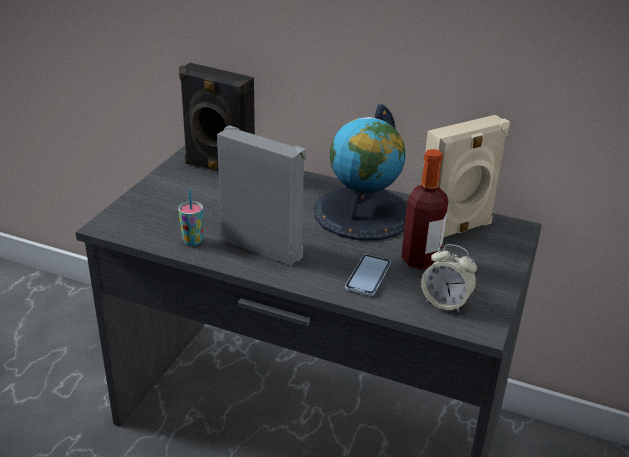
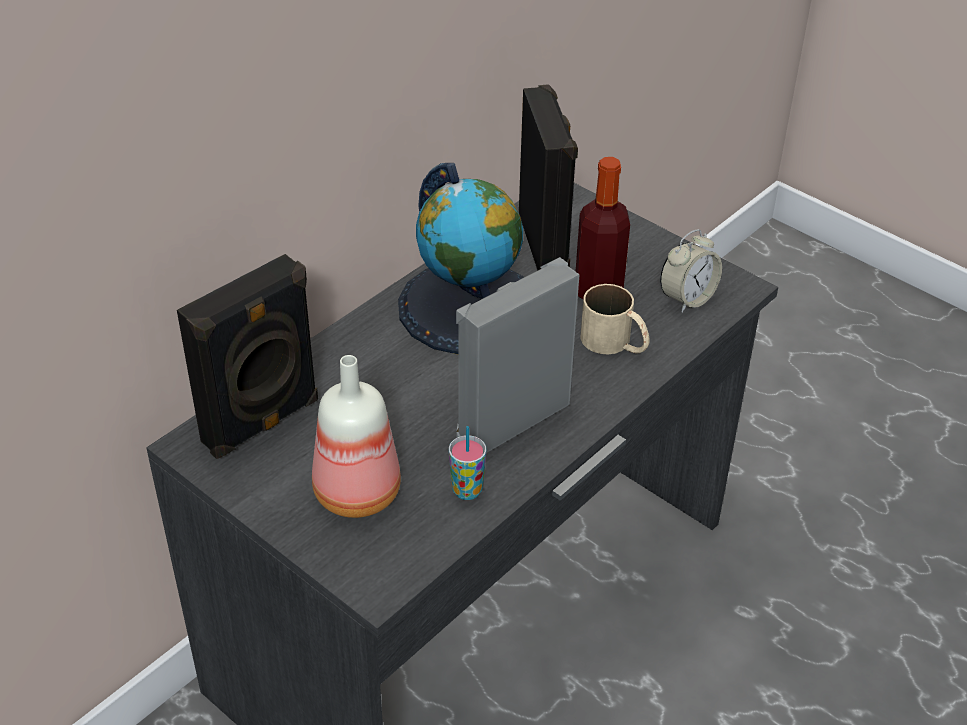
camera: 70 degrees left, 10 degrees up
phone [345,254,391,296] -> beige mug [580,284,649,354]
beige speaker [423,115,510,237] -> black speaker [519,84,578,271]
none -> bottle [312,355,401,518]

